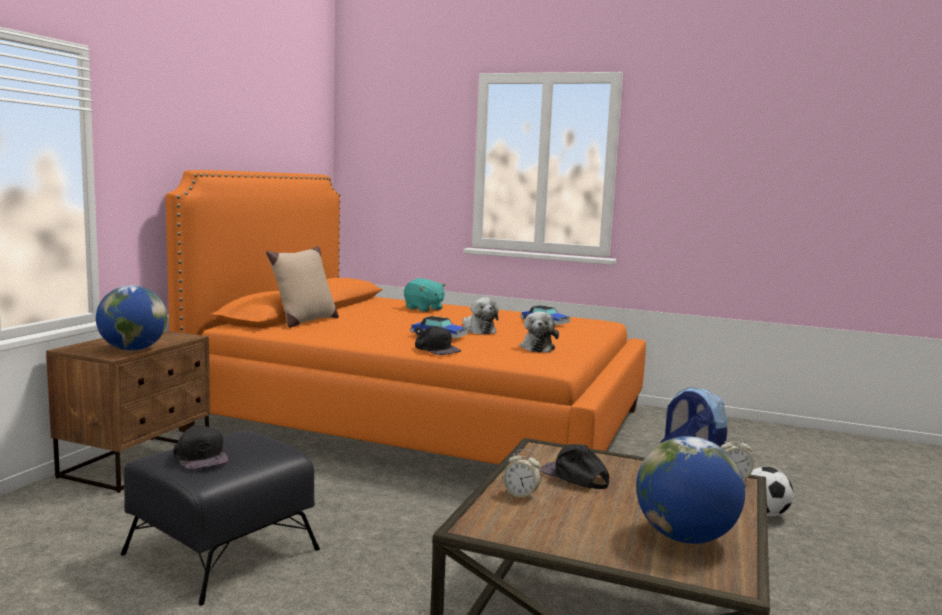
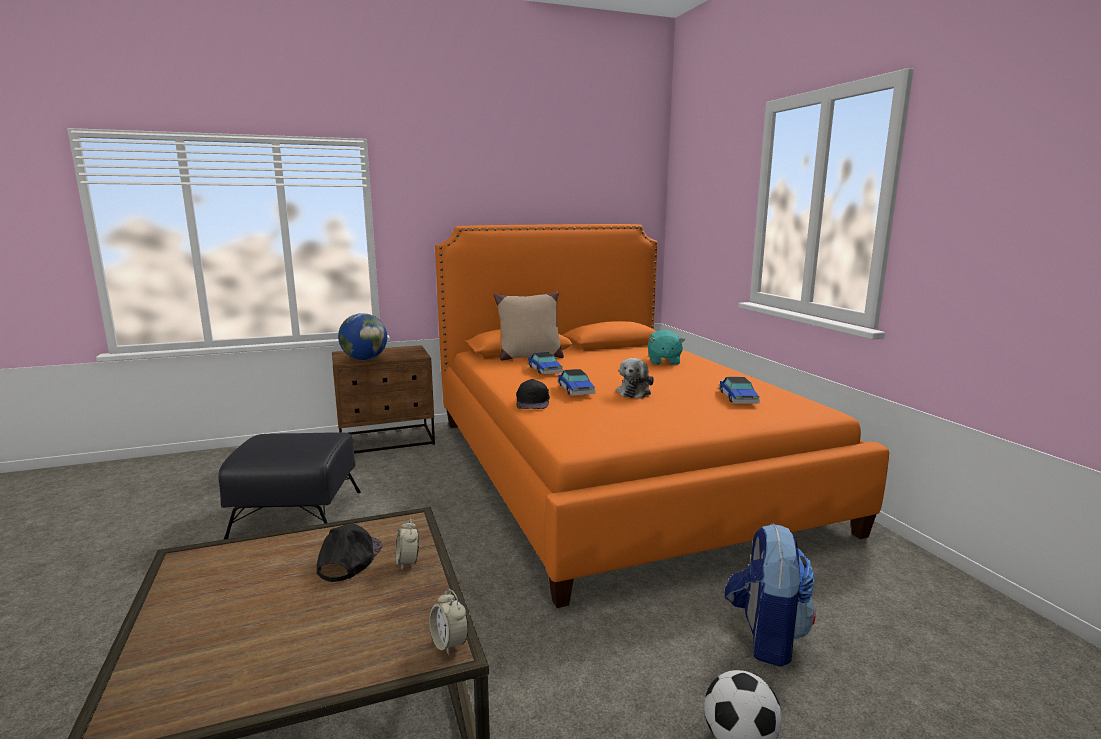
camera: 50 degrees right, 5 degrees up
black cap [173,425,229,470] -> none
alarm clock [503,449,541,500] -> alarm clock moved to [396,518,419,570]
plush toy [519,311,559,353] -> none
globe [636,436,745,544] -> none
none -> toy car [528,352,563,374]

